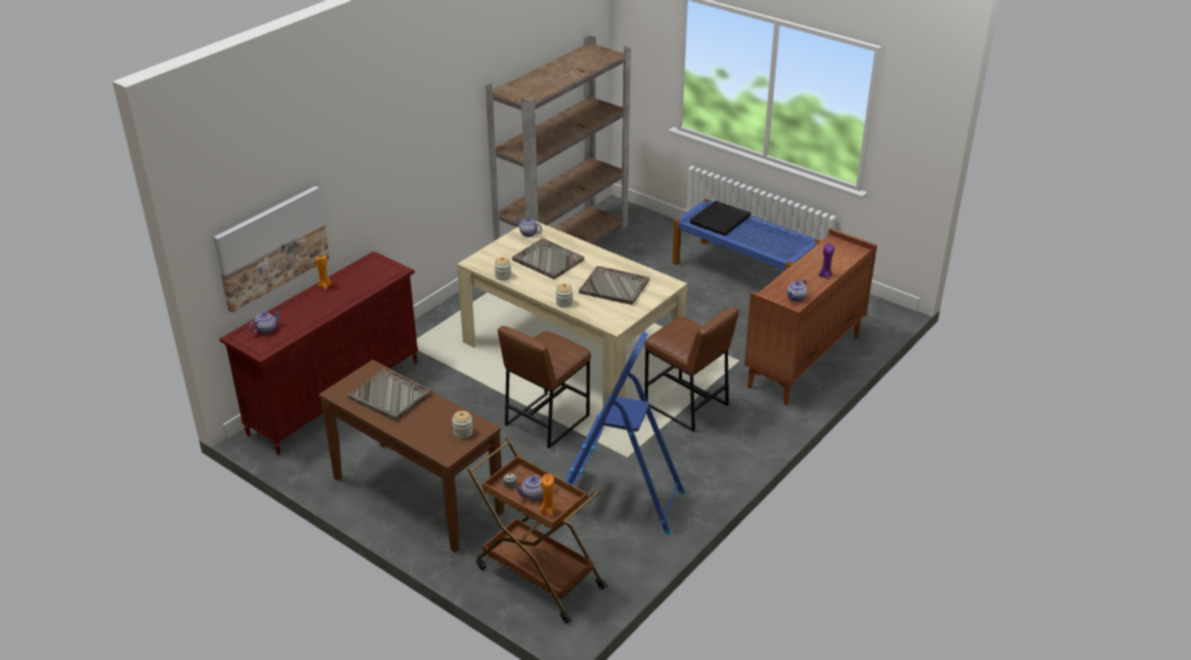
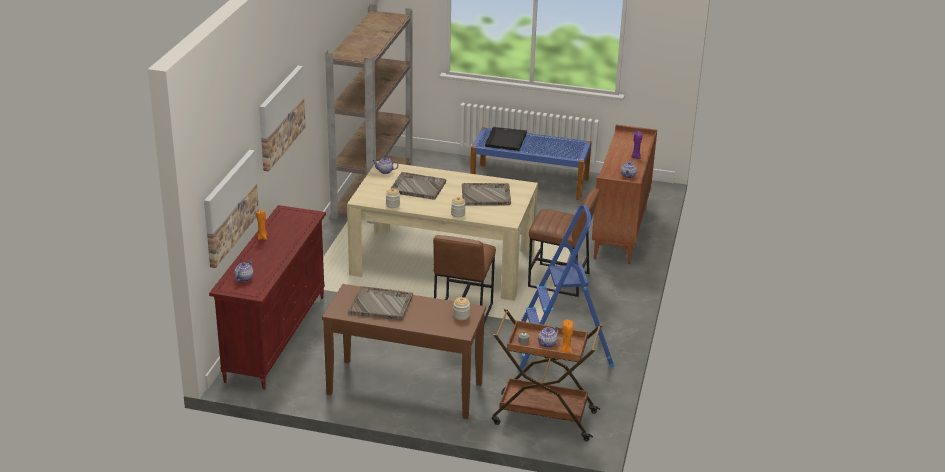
camera: 25 degrees left, 5 degrees down
none -> picture [259,66,306,172]

